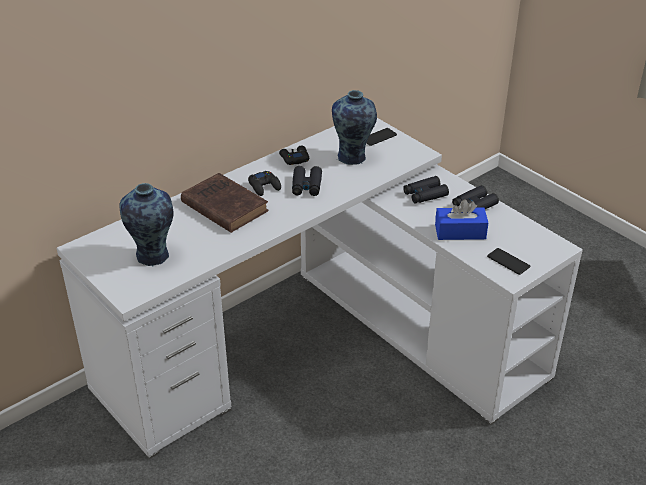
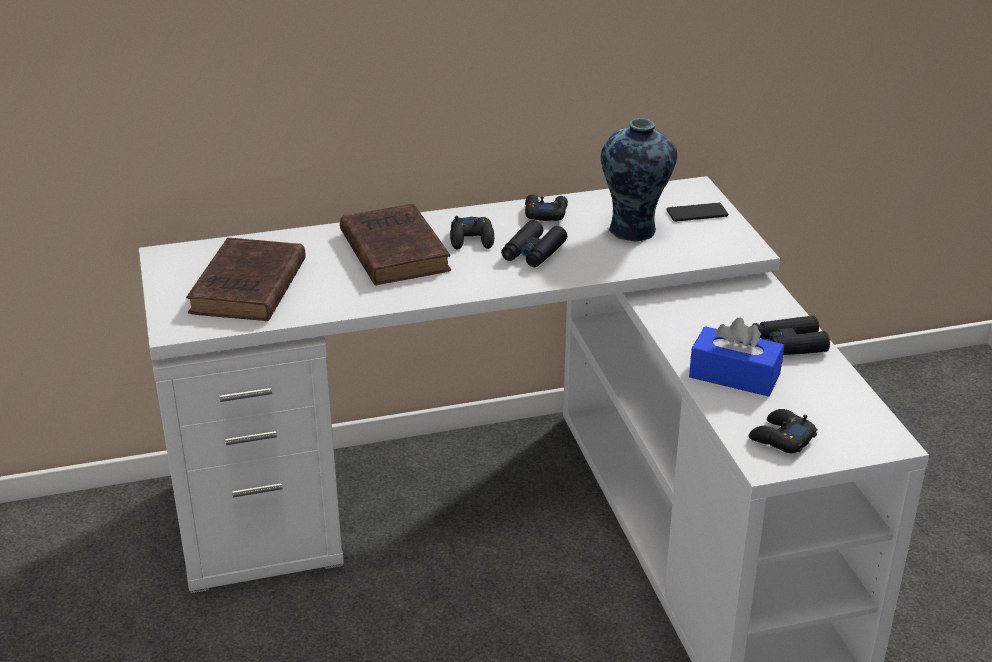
camera: 25 degrees right, 5 degrees down
vase [120,183,174,266] -> brown book [186,238,306,321]
black binoculars [403,176,449,204] -> none
phone [487,248,530,275] -> black game controller [749,409,818,453]

